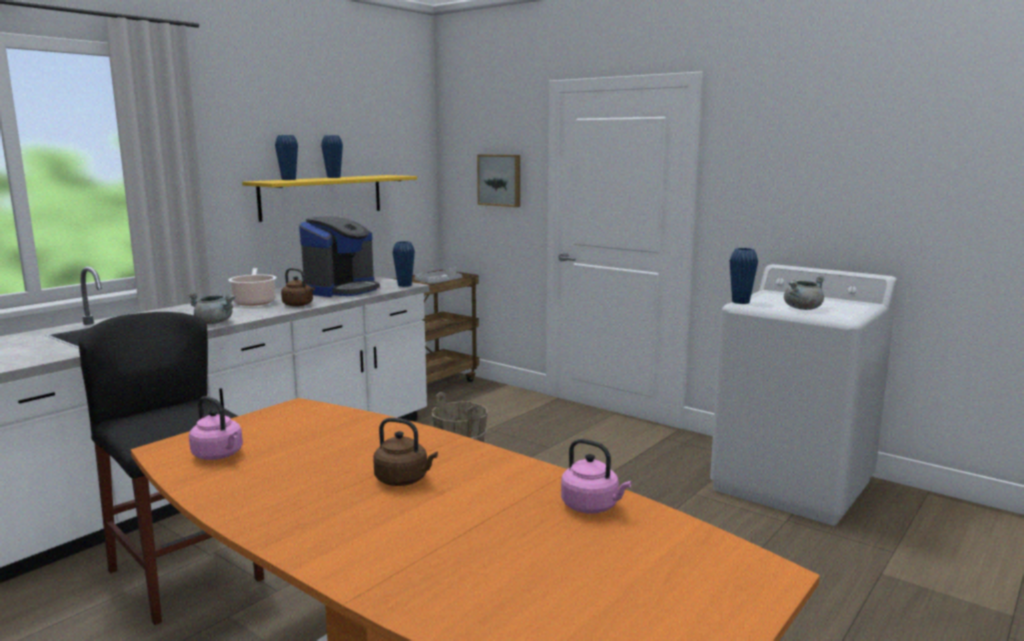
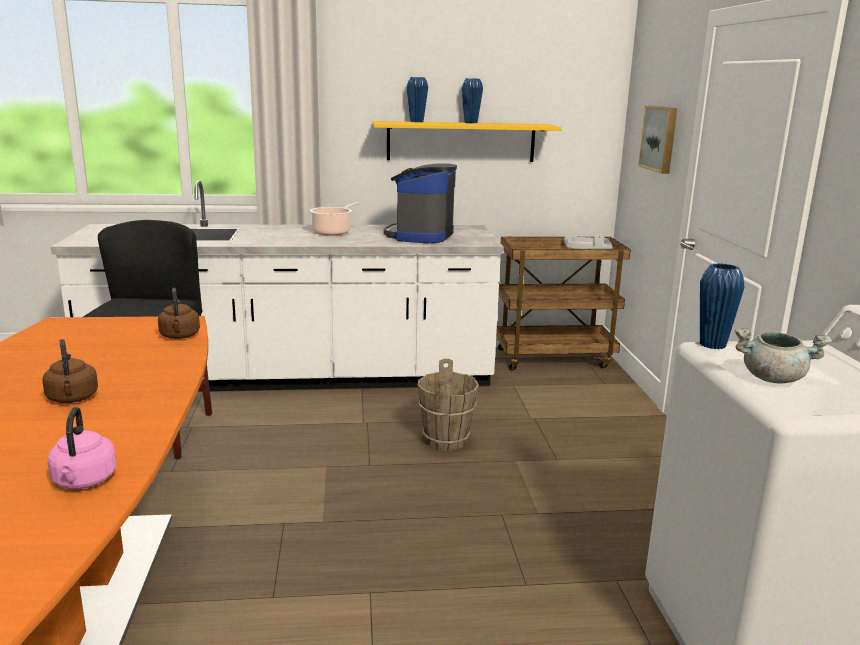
camera: 45 degrees right, 5 degrees up
grey cooking pot [187,291,235,324] -> none
pink kettle [189,396,243,460] -> none
brown kettle [281,268,315,307] -> brown kettle moved to [158,288,200,339]
coffee machine [299,216,380,297] -> coffee machine turned 120 degrees clockwise [384,163,457,243]
blue vase [392,241,415,287] -> none

